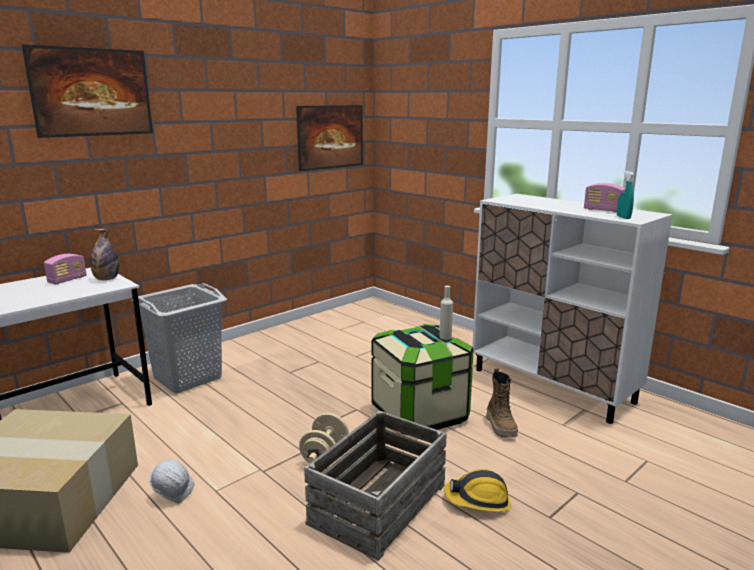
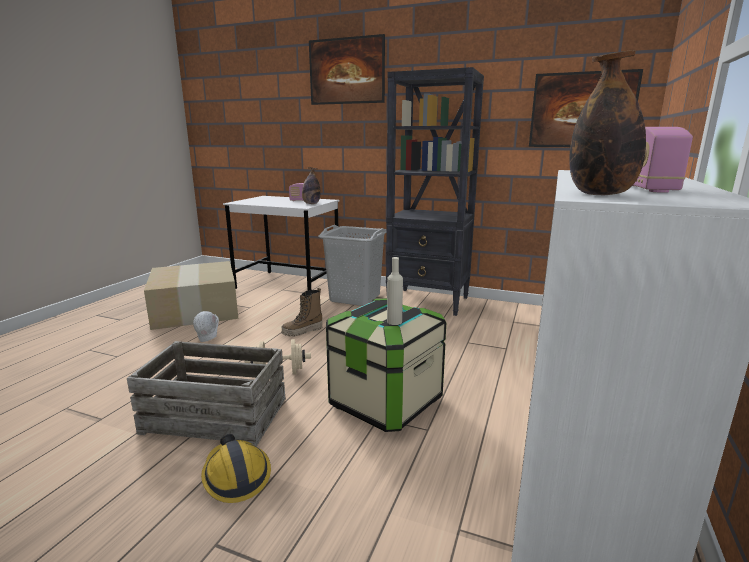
camera: 65 degrees right, 0 degrees up
boot [487,368,518,438] -> boot moved to [281,287,322,337]
turquoise spray bottle [617,171,634,219] -> bottle [570,50,646,195]
none -> black bookcase [386,67,484,316]

